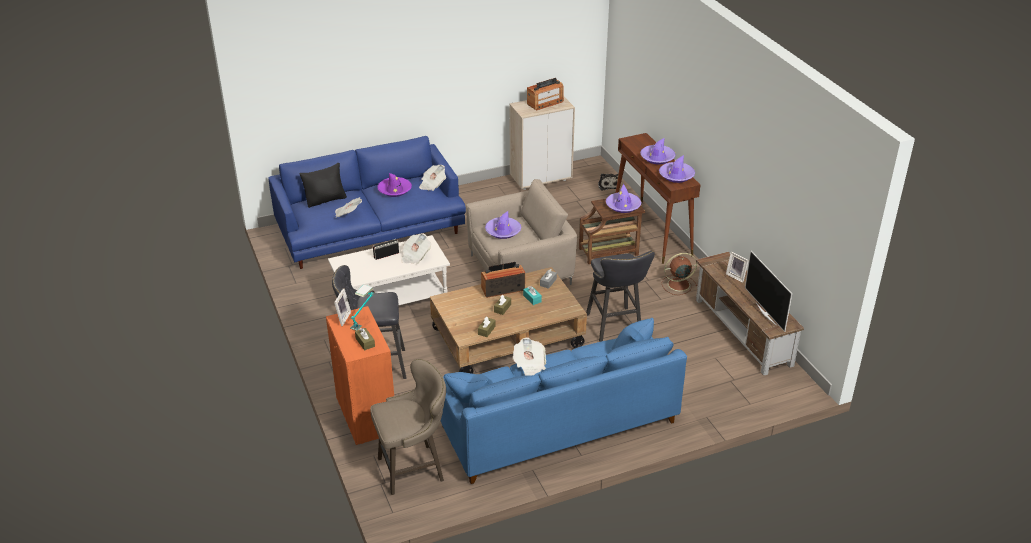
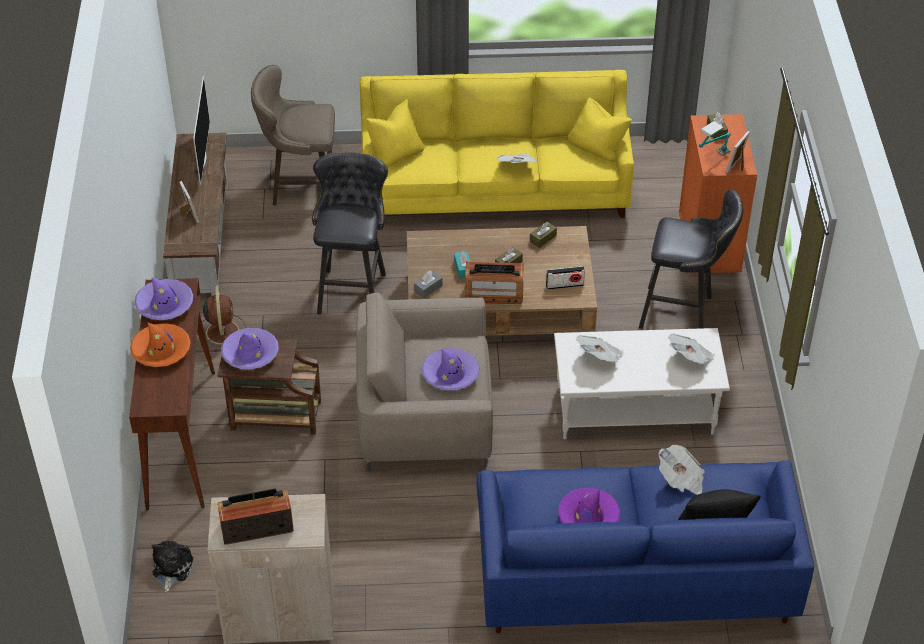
camera: 160 degrees left, 10 degrees up
beige stool [370,359,446,495] -> beige stool moved to [251,65,335,205]
radio [373,239,399,260] -> radio moved to [546,266,585,290]
newspaper [419,165,446,191] -> newspaper moved to [668,334,715,365]
blue sofa [441,318,687,484] -> yellow sofa [360,70,634,218]
purple hat [640,138,676,165] -> orange hat [130,323,191,367]
brown fan [662,253,698,295] -> brown fan turned 105 degrees counterclockwise [202,286,246,352]

